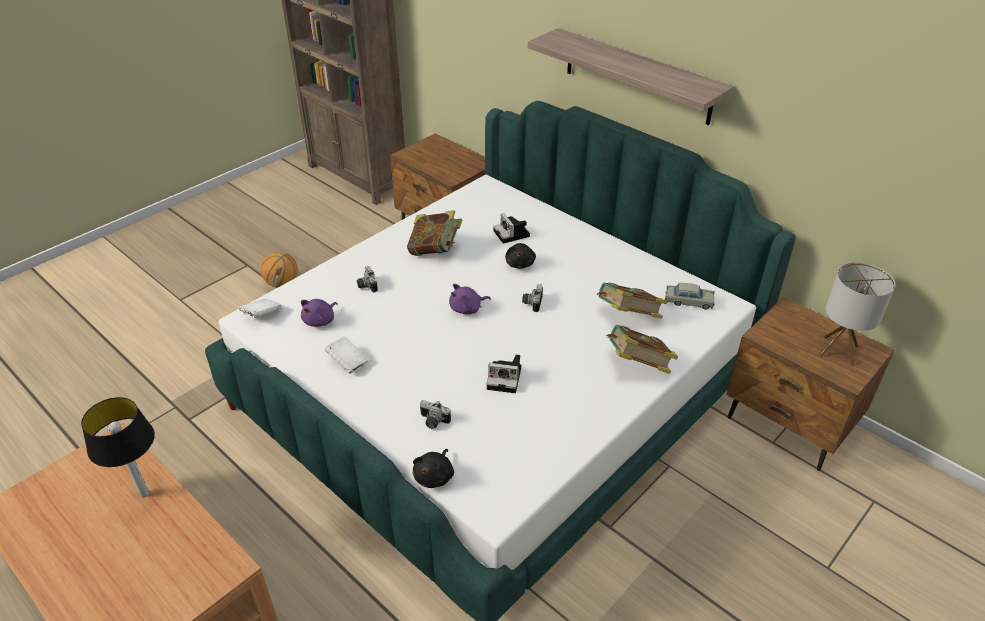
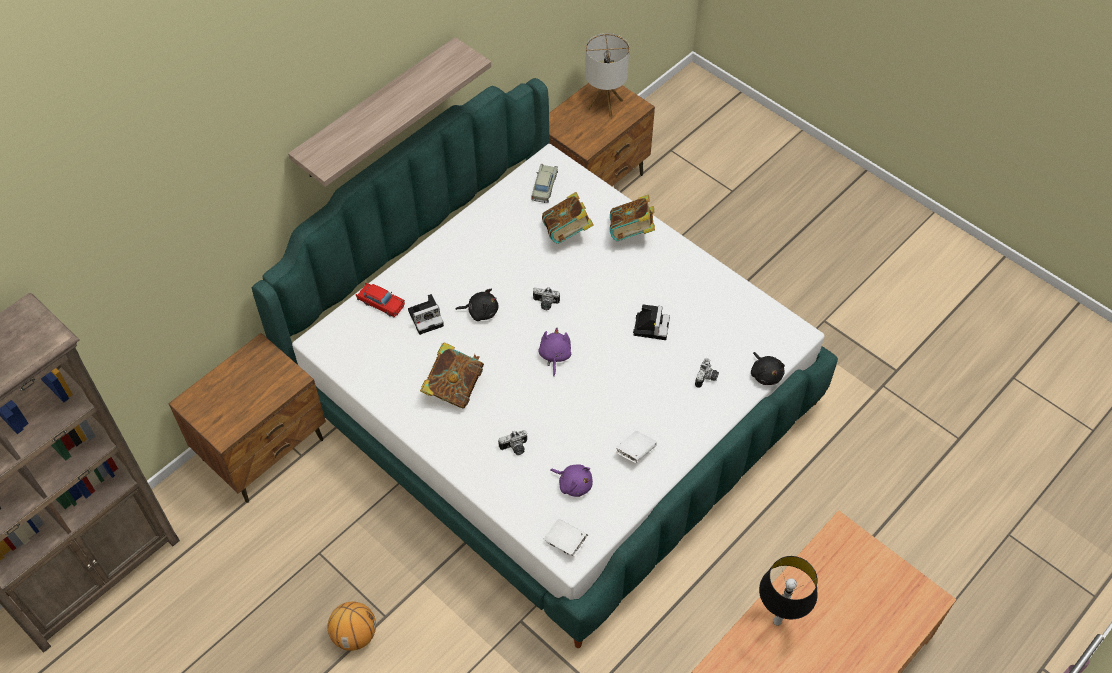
camera: 90 degrees left, 15 degrees up
black plush toy [413,449,454,488] -> black plush toy turned 45 degrees clockwise [751,352,785,385]
purple plush toy [449,284,491,315] -> purple plush toy turned 150 degrees counterclockwise [538,327,571,376]
none -> red toy car [356,283,405,317]

